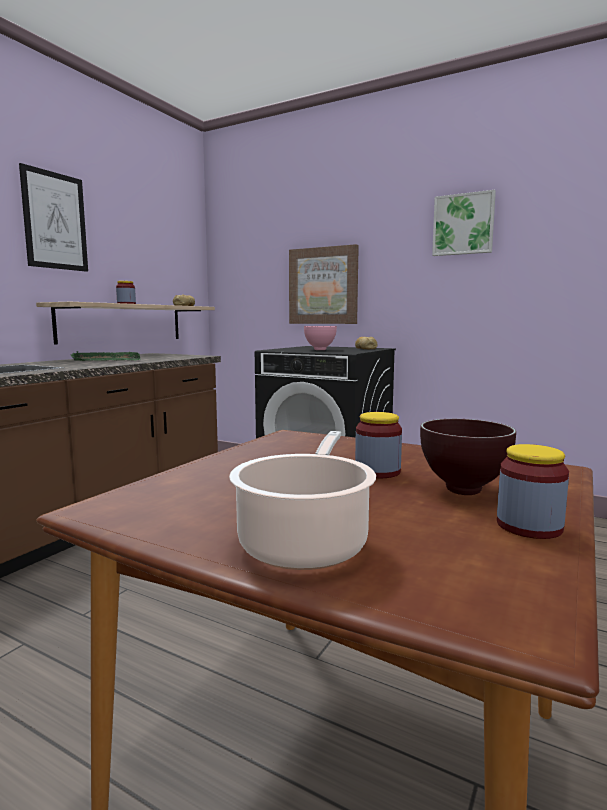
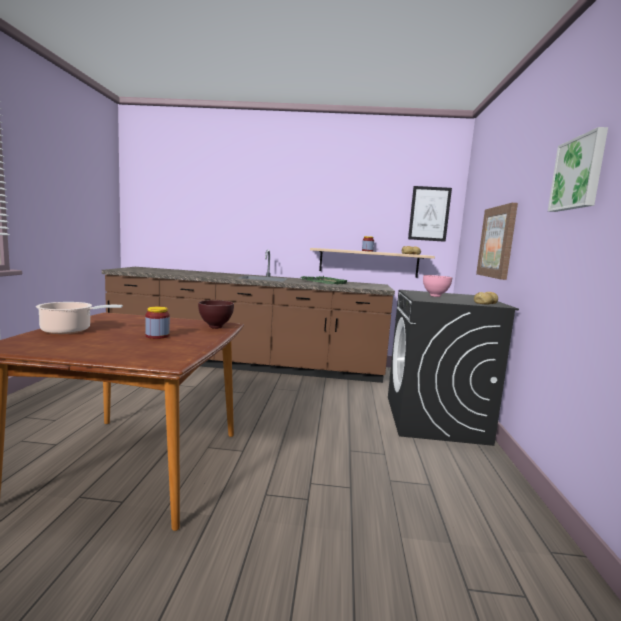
camera: 65 degrees right, 0 degrees up
picture [19,163,88,272] -> picture moved to [408,186,452,242]
brown bowl [420,419,516,495] -> brown bowl moved to [198,300,234,329]
jar [497,444,569,539] -> none

